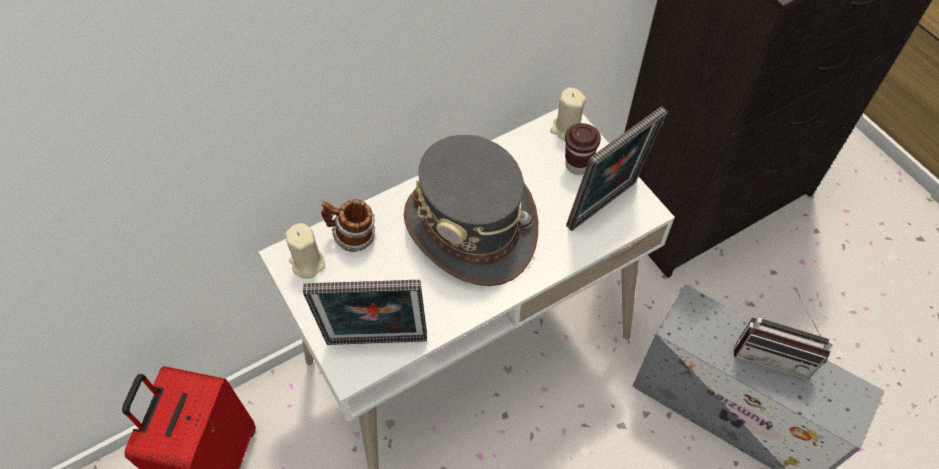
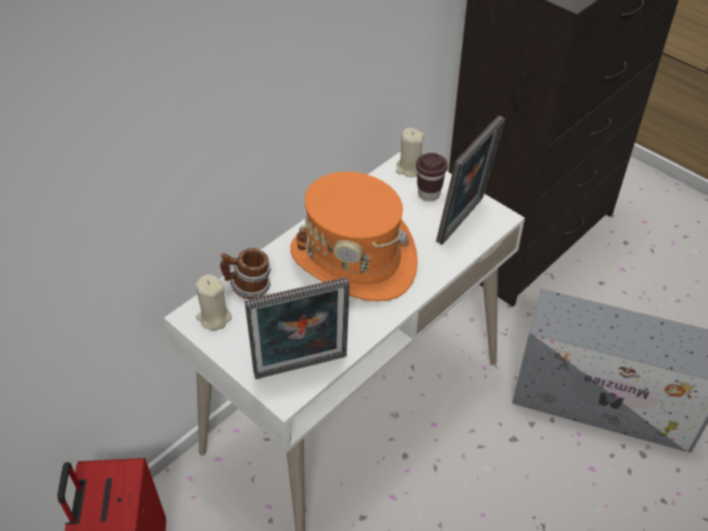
camera: 15 degrees left, 10 degrees down
grey hat [404,135,538,286] -> orange hat [290,172,418,301]
radio [733,292,833,380] -> none

